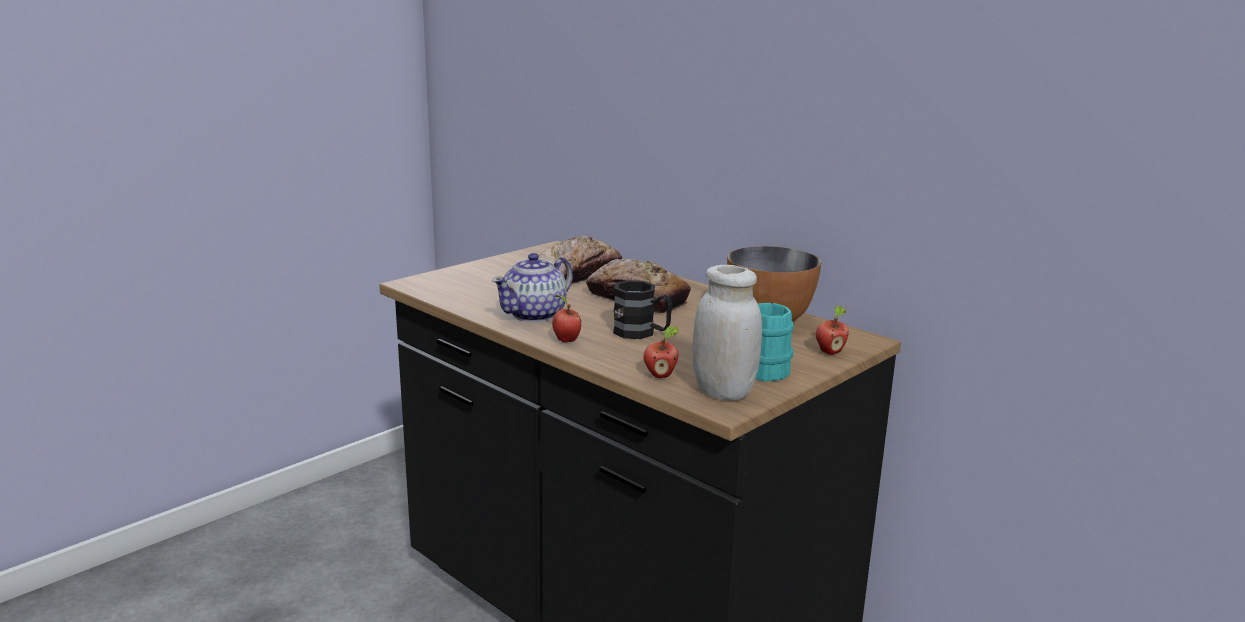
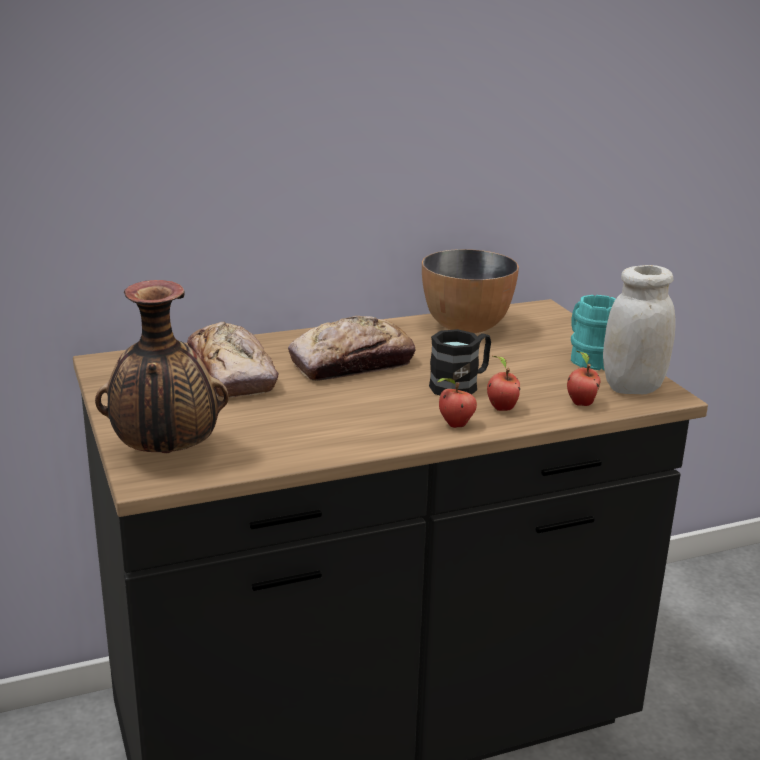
camera: 65 degrees left, 5 degrees up
teapot [492,253,573,322] -> none
apple [816,305,849,355] -> apple moved to [487,356,520,411]
none -> vase [95,280,229,453]

